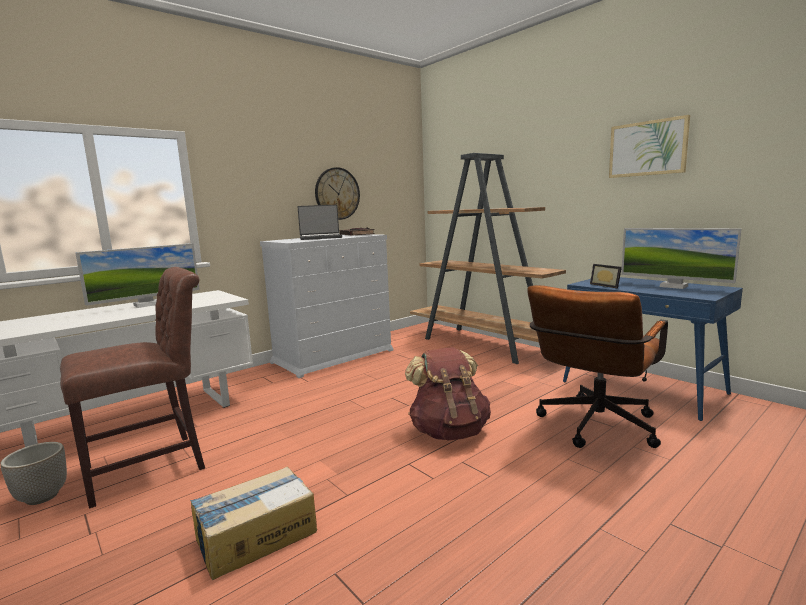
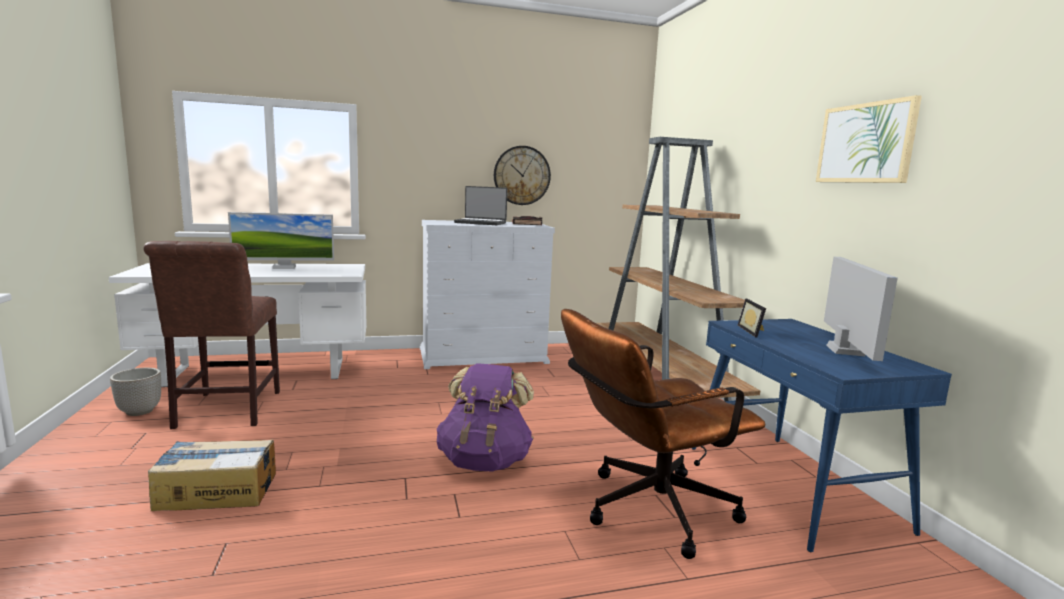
camera: 25 degrees right, 0 degrees up
brown chair [60,267,205,509] -> brown chair turned 90 degrees clockwise [143,241,280,429]
brown backpack [405,347,491,441] -> purple backpack [437,363,534,472]
monitor [621,228,742,289] -> monitor turned 150 degrees counterclockwise [824,256,898,361]

